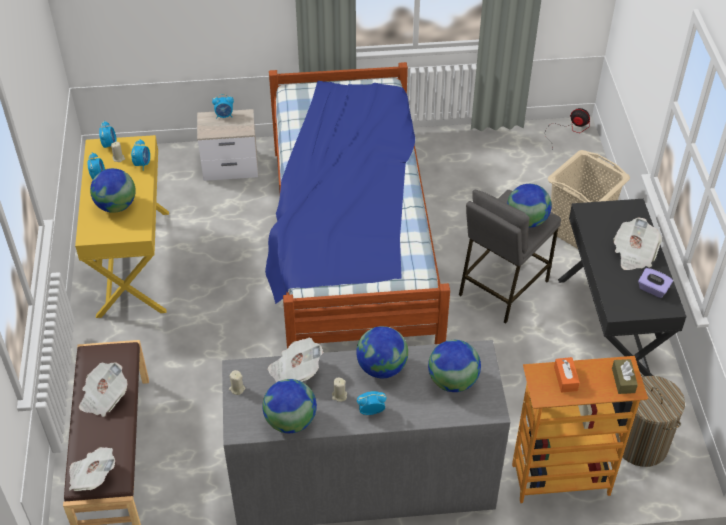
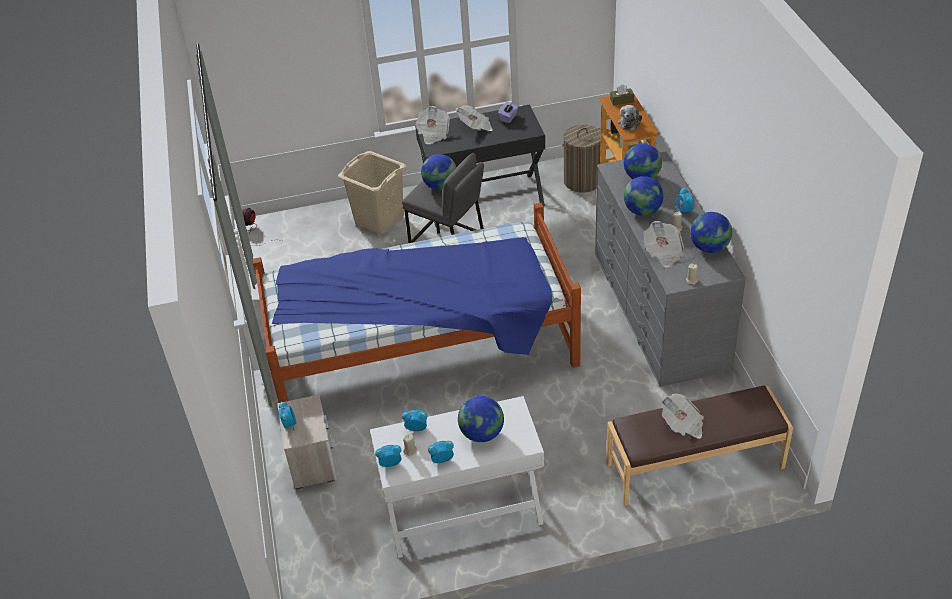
camera: 95 degrees left, 5 degrees down
newspaper [69,447,115,491] -> newspaper moved to [415,106,450,144]
yellow desk [75,135,169,318] -> white desk [370,396,544,558]
orange tissue box [554,357,580,393] -> plush toy [618,105,642,130]

